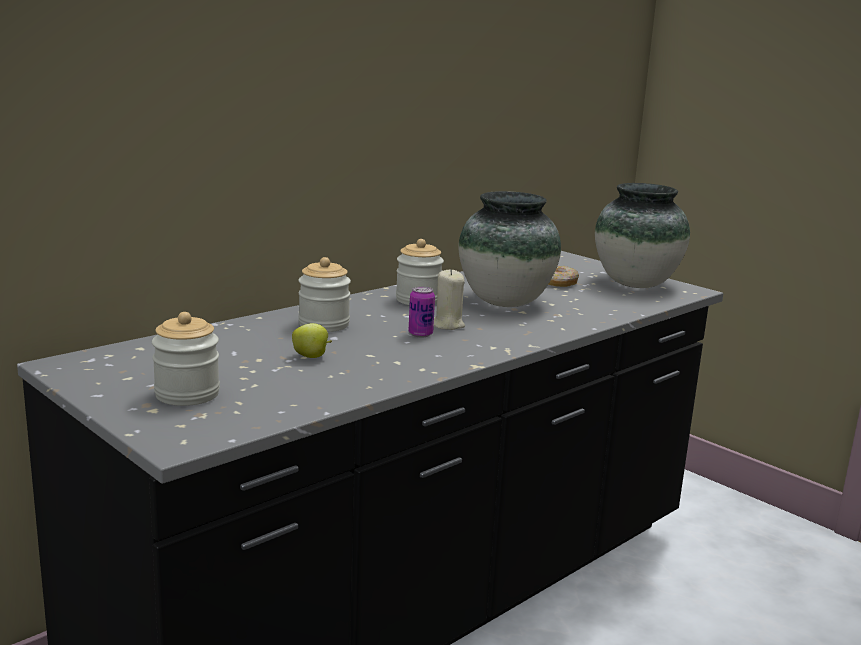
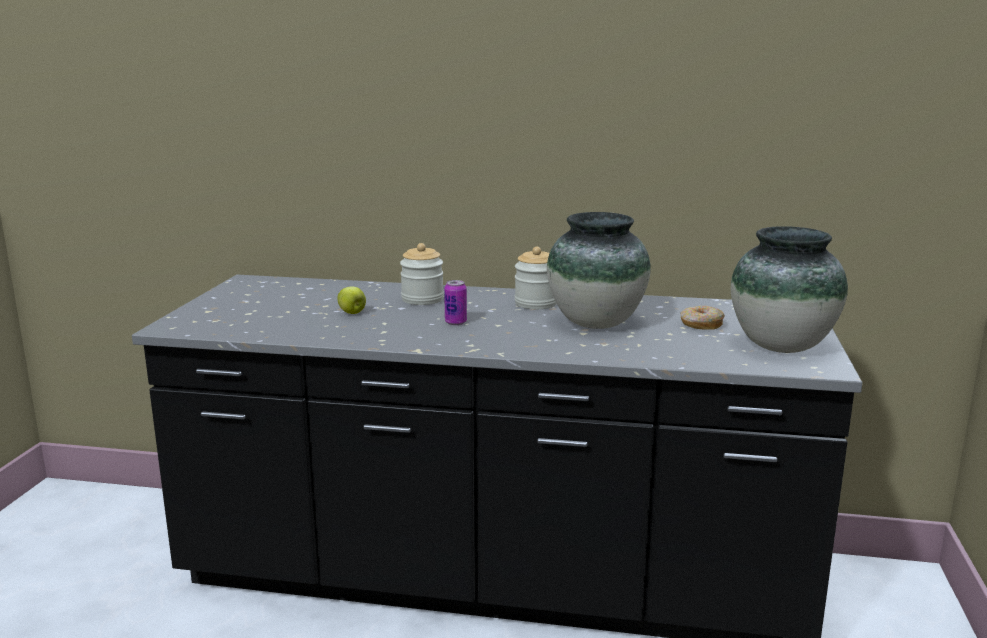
camera: 55 degrees right, 0 degrees up
jar [152,312,220,406] -> none
beige candle [434,269,465,330] -> none

